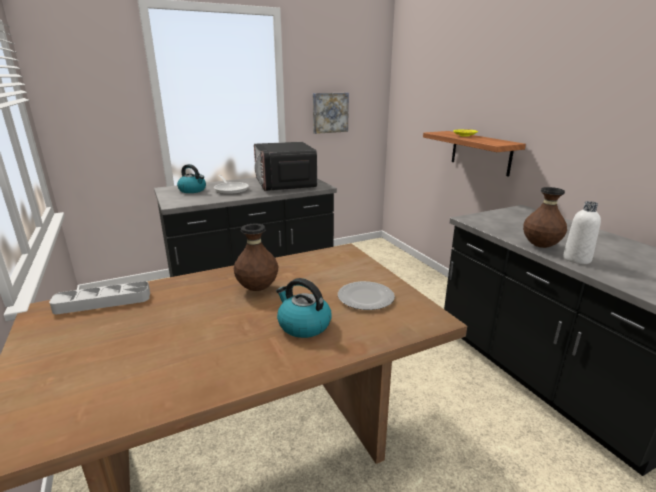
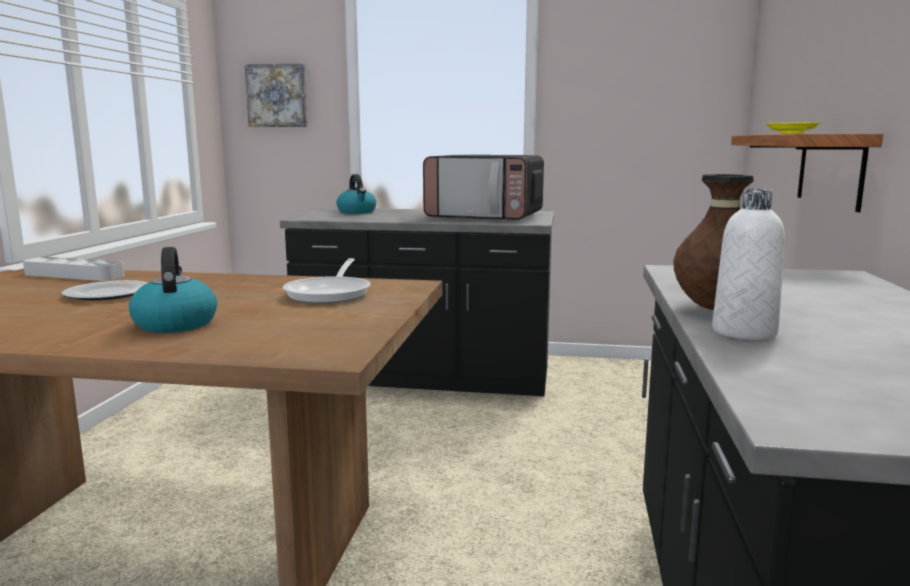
camera: 35 degrees right, 10 degrees down
frying pan [214,175,249,194] -> frying pan moved to [283,258,371,304]
brown vase [234,224,278,291] -> none
microwave [254,142,317,191] -> microwave turned 90 degrees counterclockwise [423,155,544,221]
picture [313,93,349,134] -> picture moved to [245,63,308,127]
plate [338,281,395,310] -> plate moved to [61,280,148,301]

